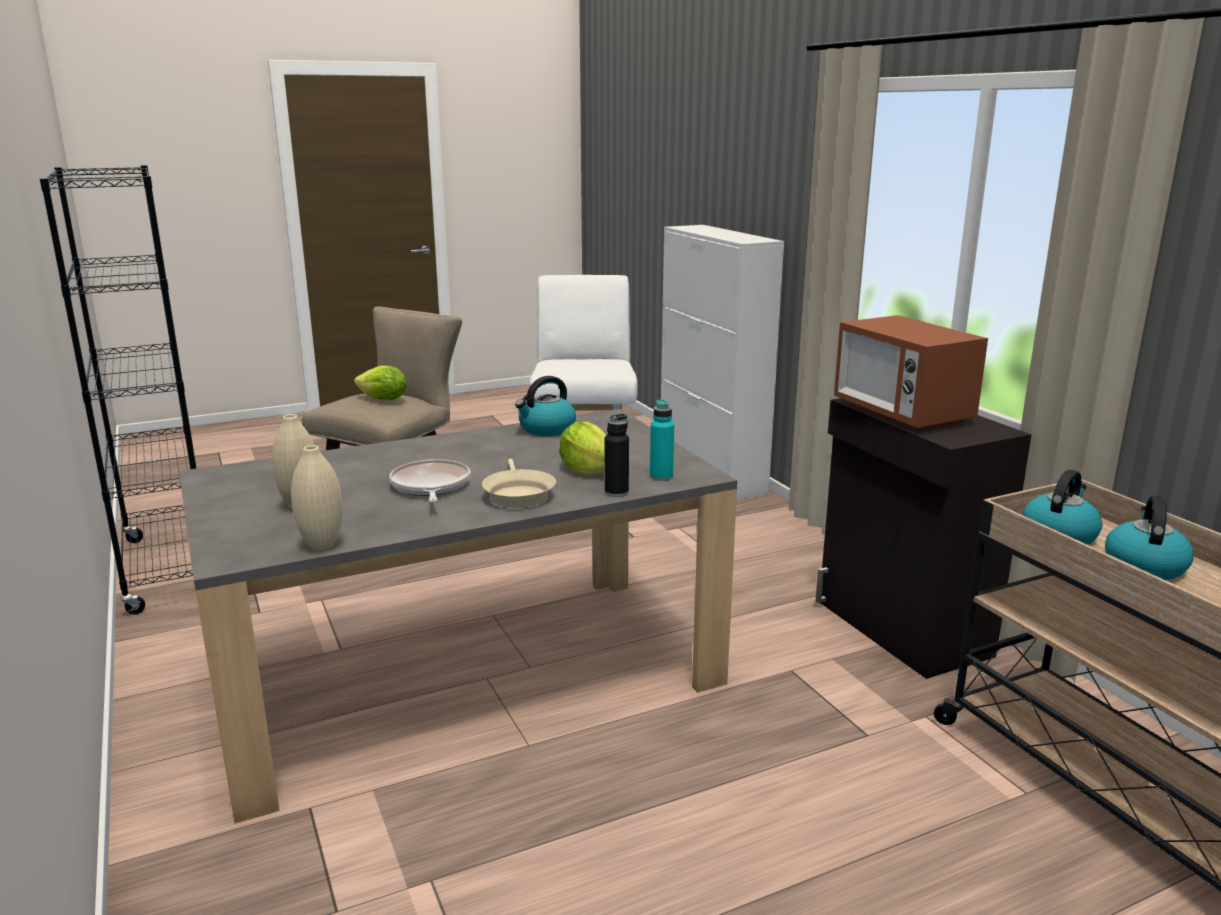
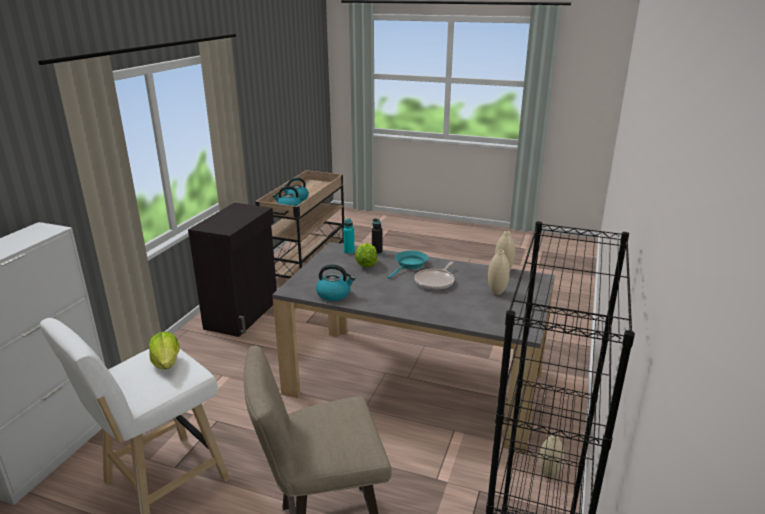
camera: 135 degrees left, 5 degrees up
lettuce [354,365,407,400] -> lettuce moved to [149,332,180,370]
beige frying pan [482,459,556,508] -> turquoise frying pan [388,251,428,279]
microwave [834,315,988,430] -> none
none -> beige vase [539,433,564,479]

